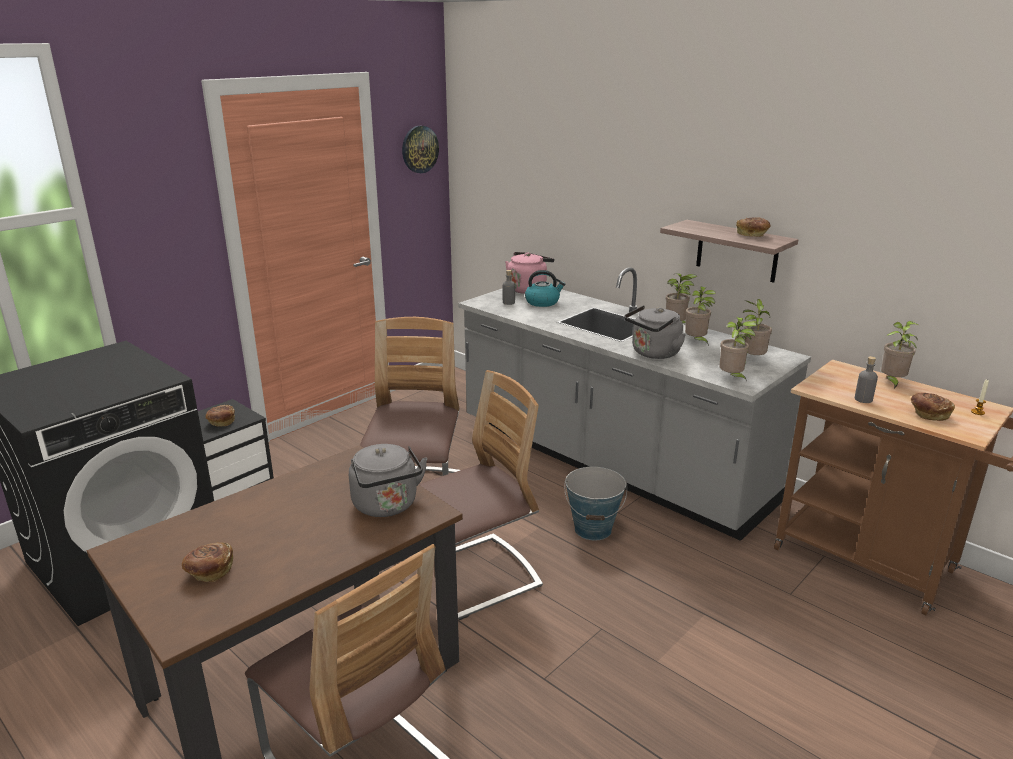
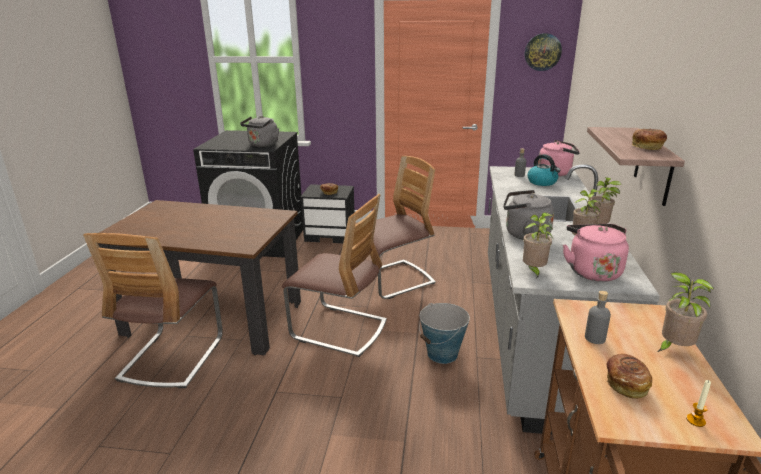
camera: 55 degrees right, 0 degrees up
bread [182,542,233,582] -> none
grey kettle [349,444,428,517] -> grey kettle moved to [240,116,279,147]
potted plant [743,299,772,355] -> pink kettle [563,224,629,282]

